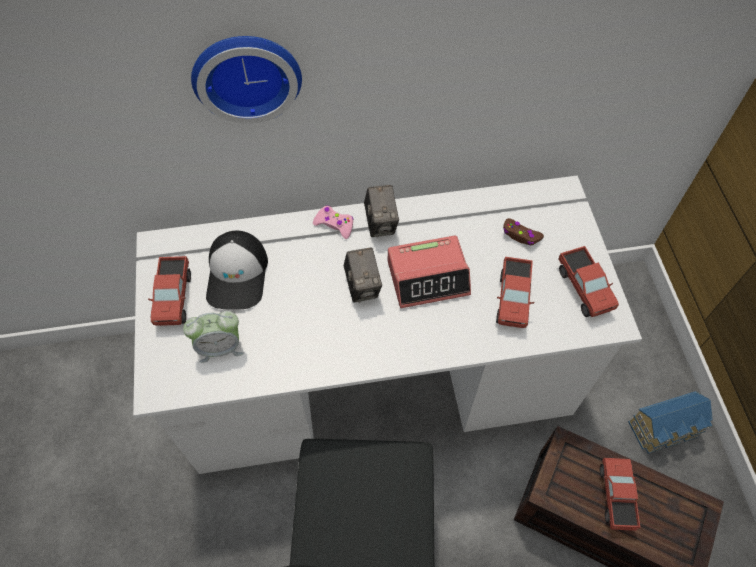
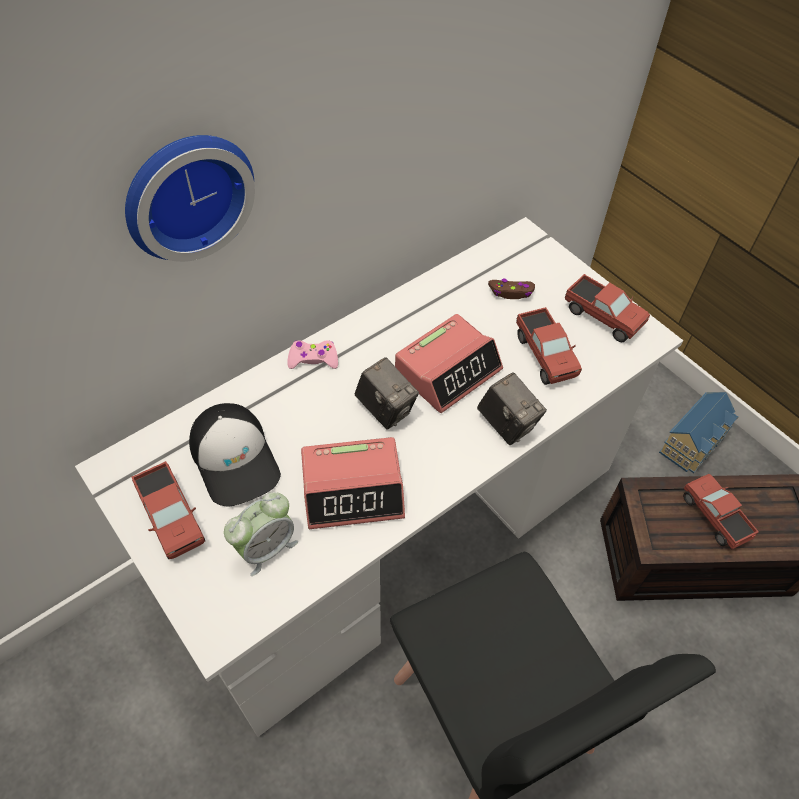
camera: 30 degrees left, 5 degrees down
camera [364,185,399,237] -> camera moved to [477,373,547,445]
none -> alarm clock [301,437,405,529]

